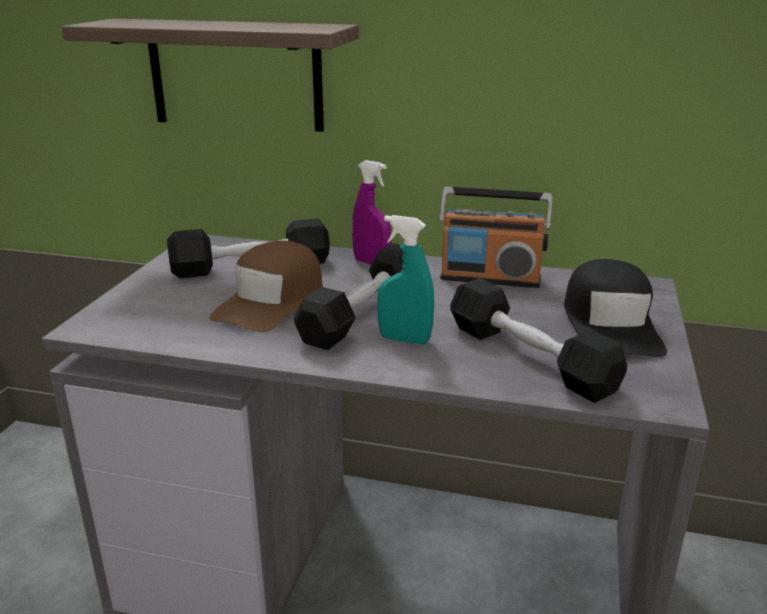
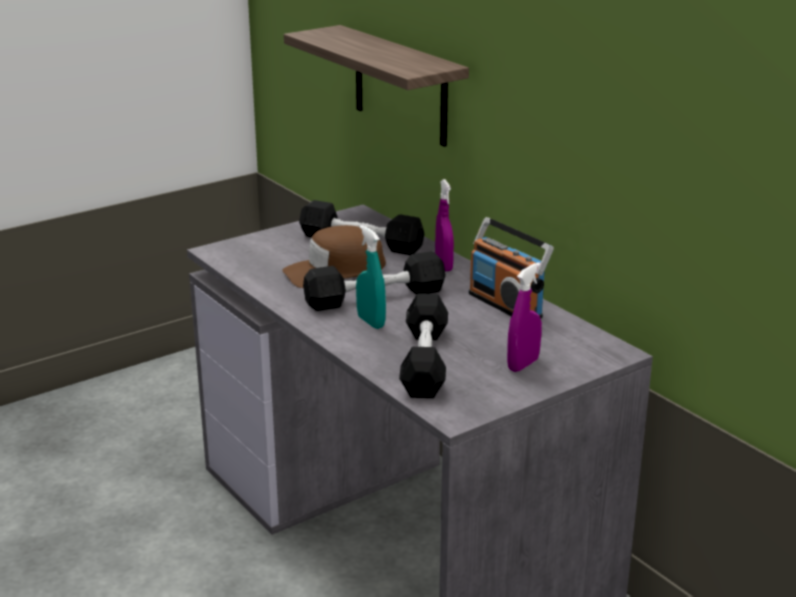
camera: 40 degrees right, 0 degrees up
black cap [564,259,667,357] -> purple spray bottle [507,262,542,372]

